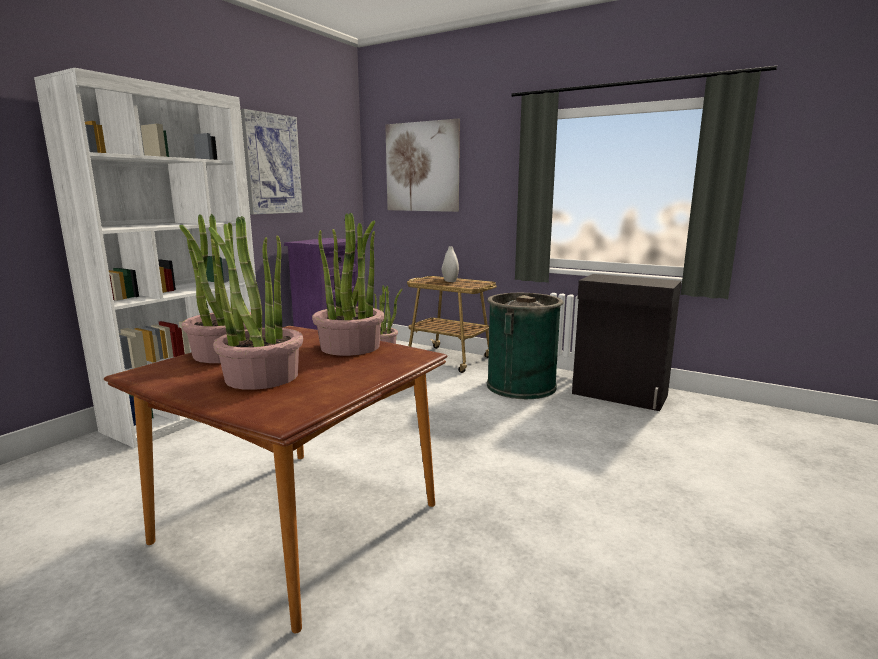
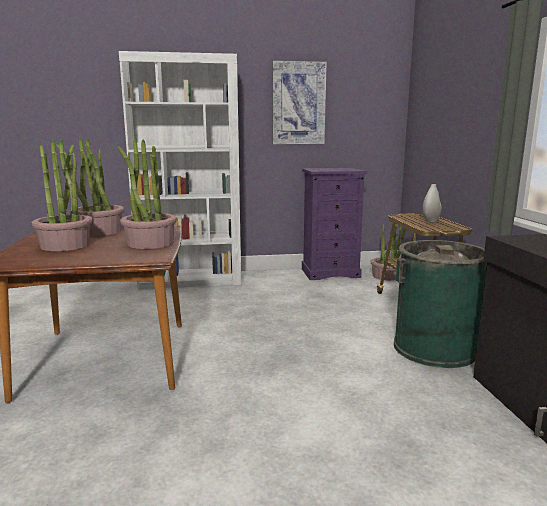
camera: 50 degrees right, 0 degrees up
picture [385,119,460,212] -> none

